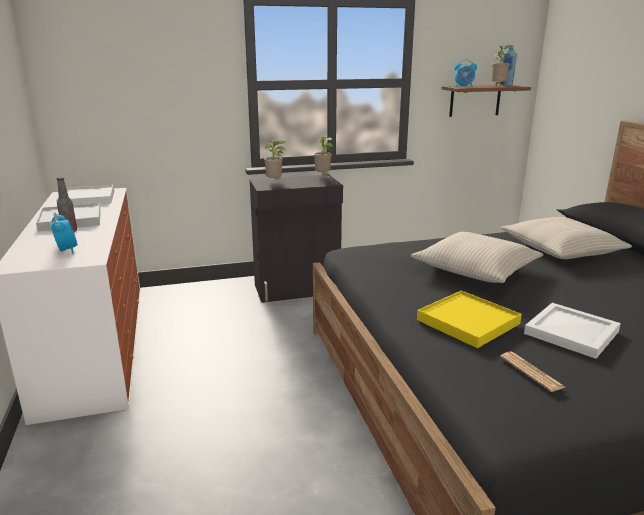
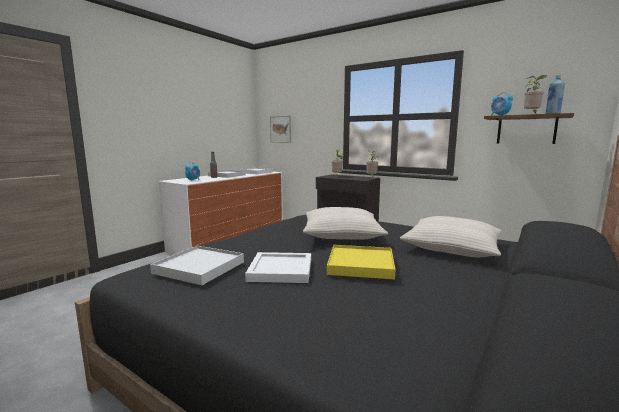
camera: 50 degrees right, 10 degrees down
yellow tray [417,290,522,348] -> yellow tray moved to [327,245,396,279]
newspaper [500,351,565,392] -> white tray [150,246,244,285]
none -> picture [270,116,291,143]

